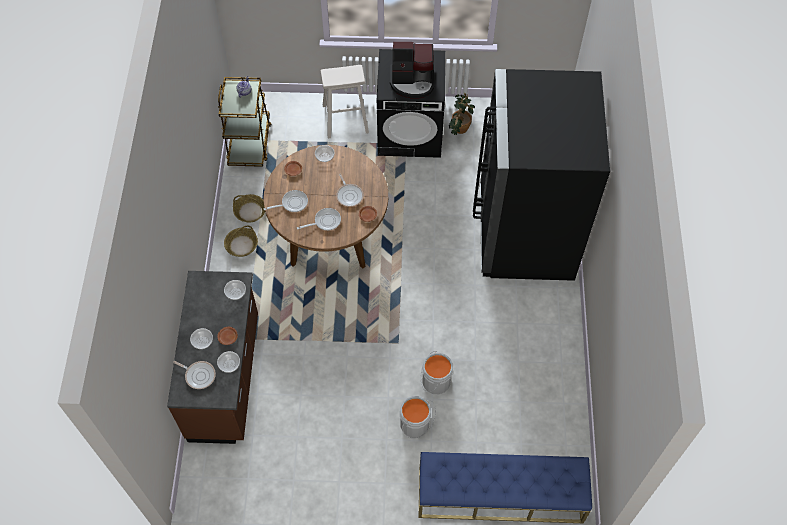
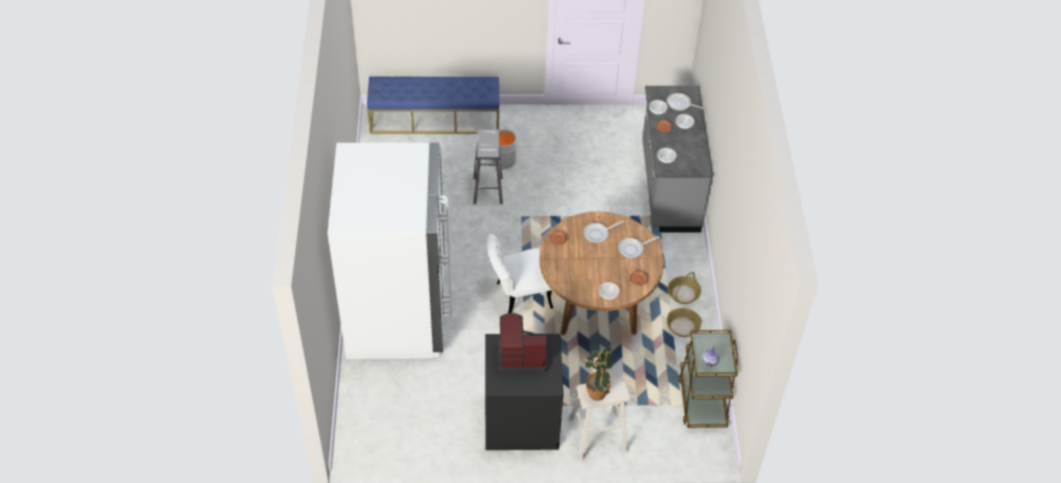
camera: 175 degrees right, 10 degrees down
brown counter [167,271,258,444] -> grey counter [642,86,713,233]
frying pan [336,173,363,207] -> none
grey bucket [421,351,453,394] -> white stool [473,130,503,204]
potted plant [449,93,475,135] -> potted plant moved to [585,348,614,401]
black fridge [473,69,610,281] -> white fridge [328,143,452,359]
none -> white chair [487,234,553,313]

